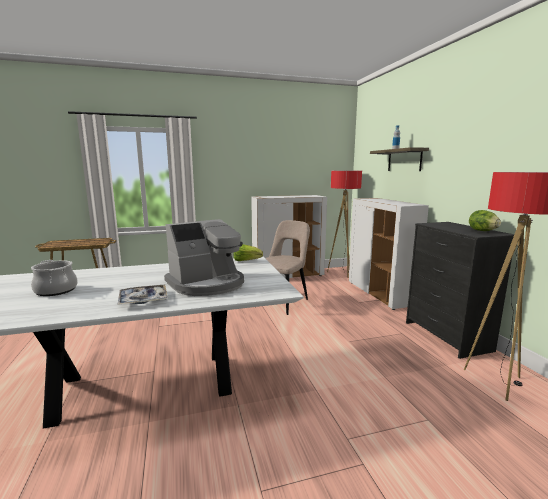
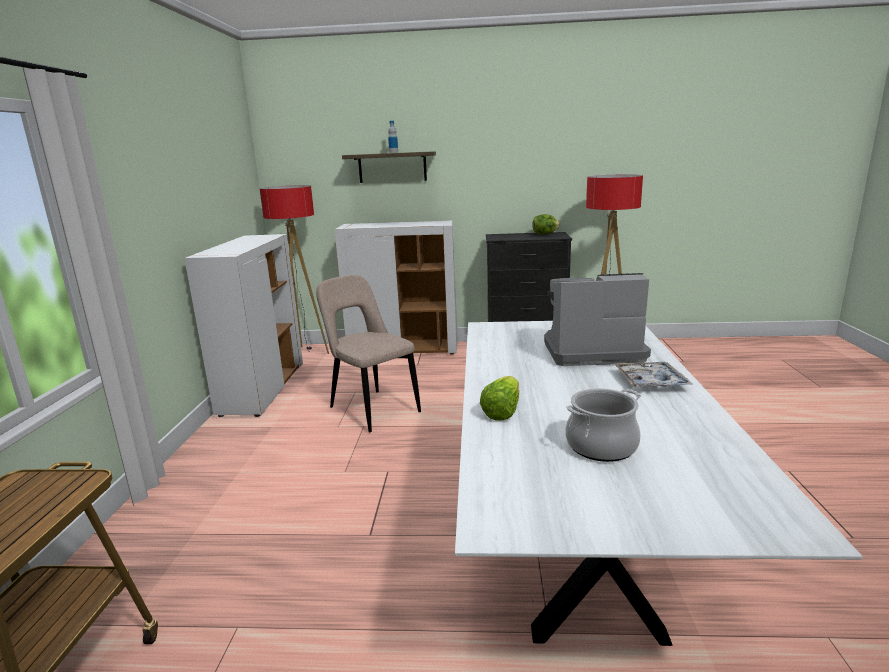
camera: 70 degrees left, 5 degrees up
coffee machine [164,219,244,296] -> coffee machine turned 75 degrees counterclockwise [544,273,651,366]
lettuce [234,244,263,261] -> lettuce moved to [480,376,519,421]

